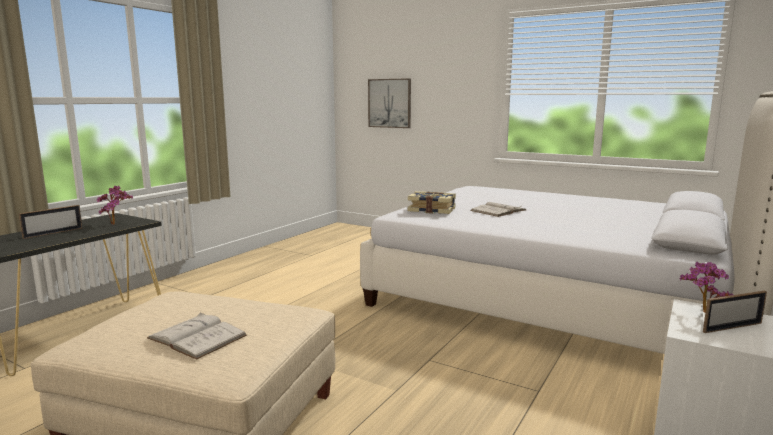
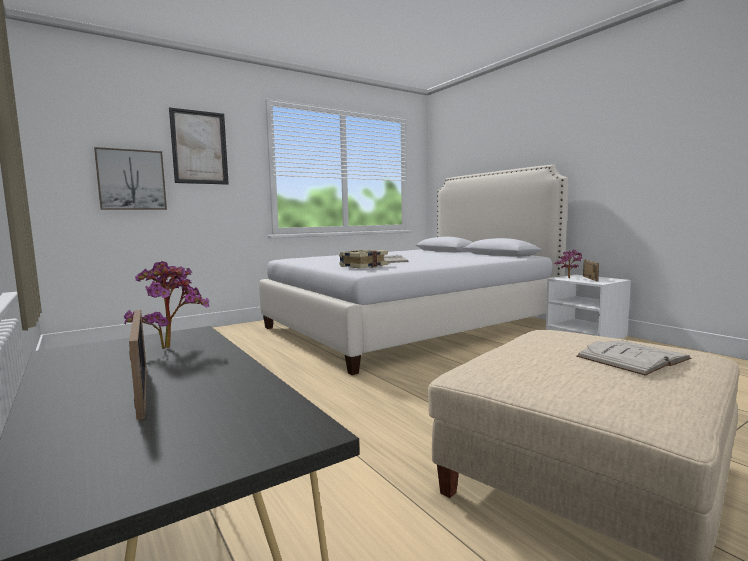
camera: 65 degrees left, 5 degrees down
none -> picture [169,107,229,185]

